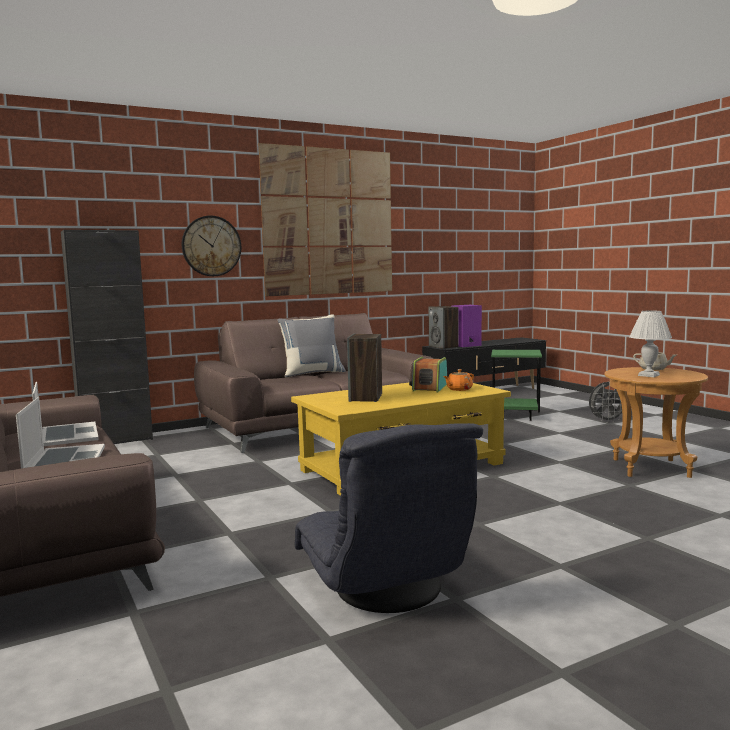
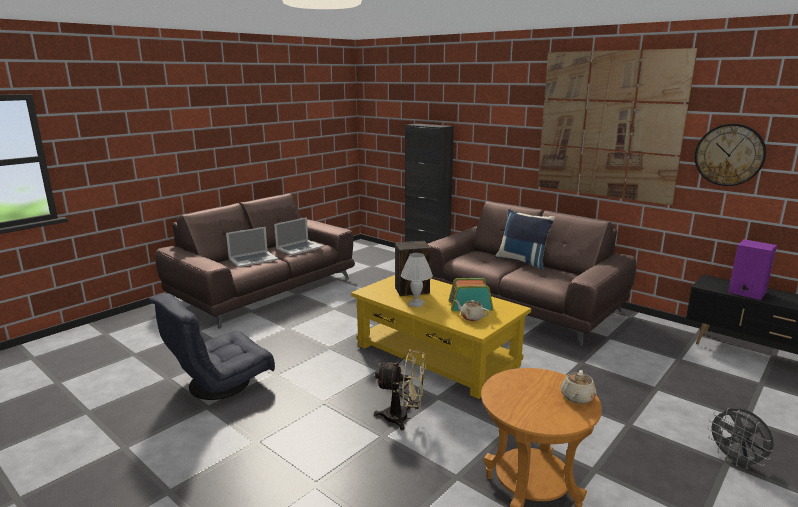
camera: 70 degrees right, 10 degrees up
wall clock [182,216,241,276] -> wall clock moved to [695,124,766,186]
grey pillow [277,314,346,378] -> blue pillow [495,209,555,270]
speaker [429,306,458,349] -> none
orange teapot [444,369,474,391] -> beige teapot [455,300,489,321]
green side table [491,350,542,421] -> none
white table lamp [629,311,672,377] -> white table lamp moved to [401,253,433,307]
none -> beige fan [374,349,426,430]

